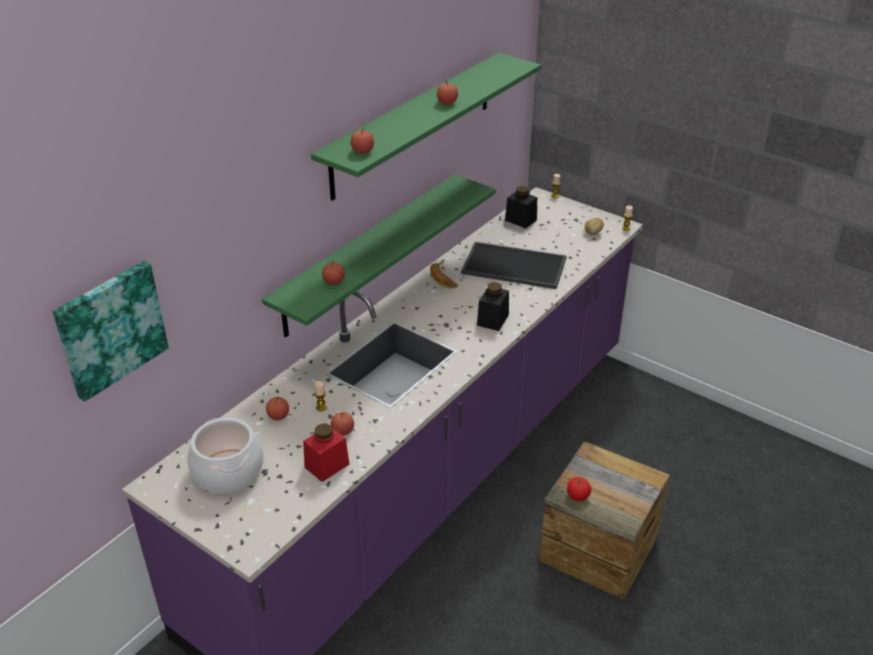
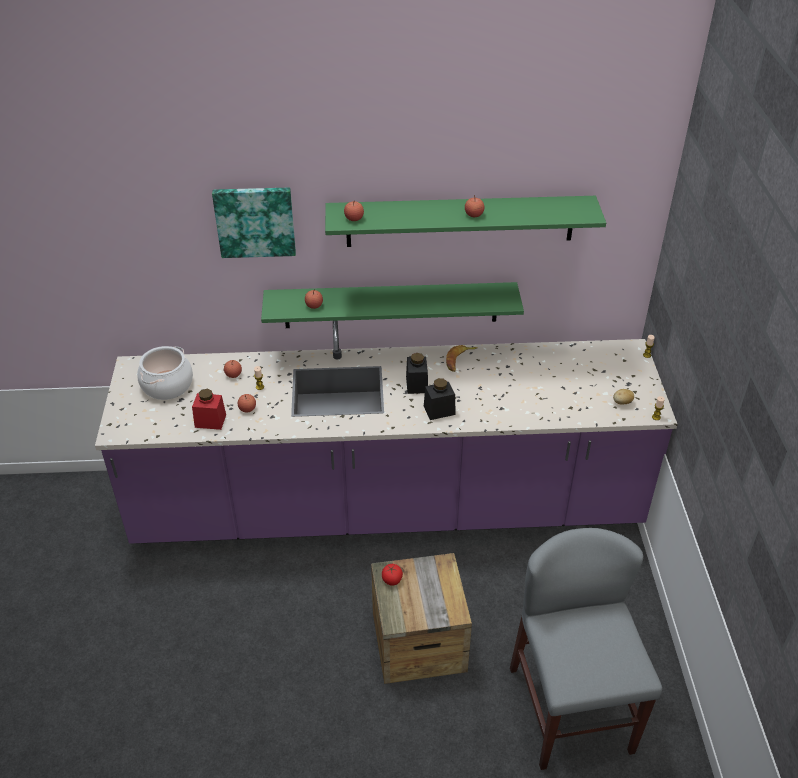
camera: 50 degrees right, 5 degrees up
picture [53,261,169,402] -> picture moved to [212,188,296,258]
tray [461,242,567,289] -> none
black jar [505,186,537,228] -> black jar moved to [406,353,428,394]
none -> grey chair [510,528,662,770]

